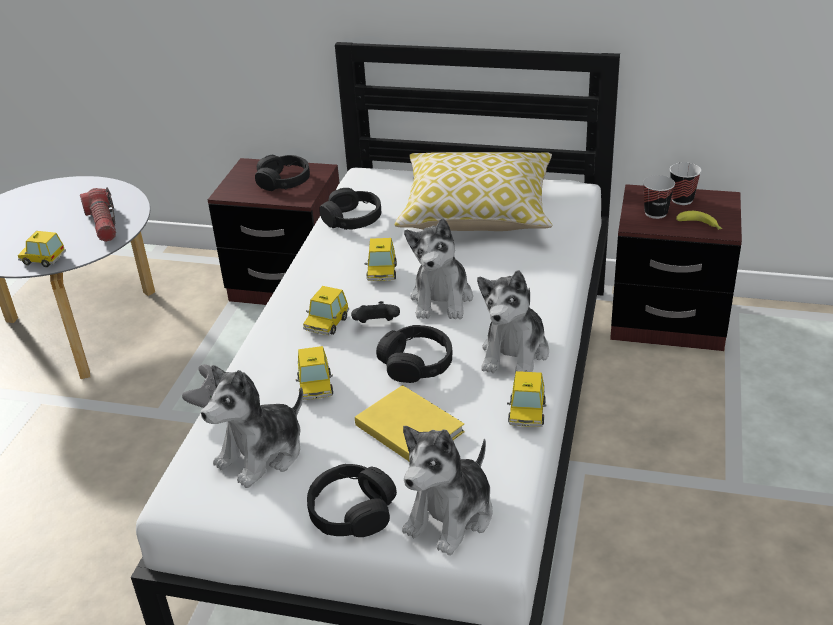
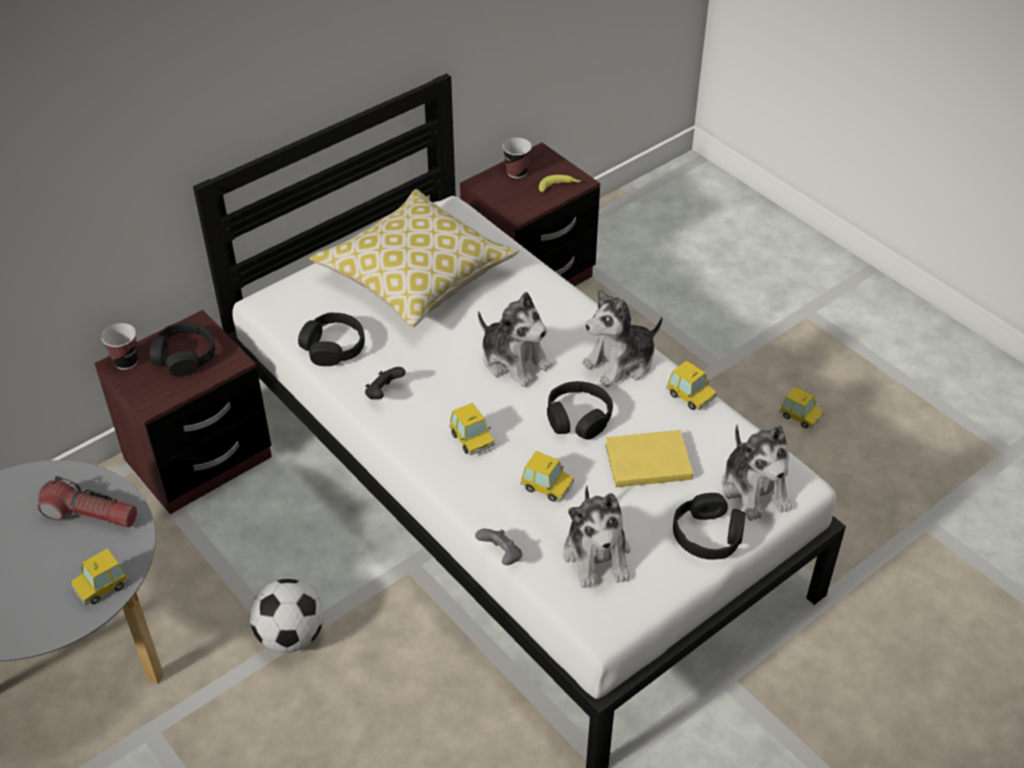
camera: 55 degrees left, 10 degrees up
black game controller [351,301,400,323] -> black game controller moved to [365,367,406,399]
toy car [365,238,397,281] -> toy car moved to [779,386,824,429]
plush toy [477,270,549,373] -> plush toy turned 90 degrees clockwise [582,289,663,387]
cup [643,175,675,219] -> cup moved to [101,323,138,370]
none -> football [250,579,324,653]

